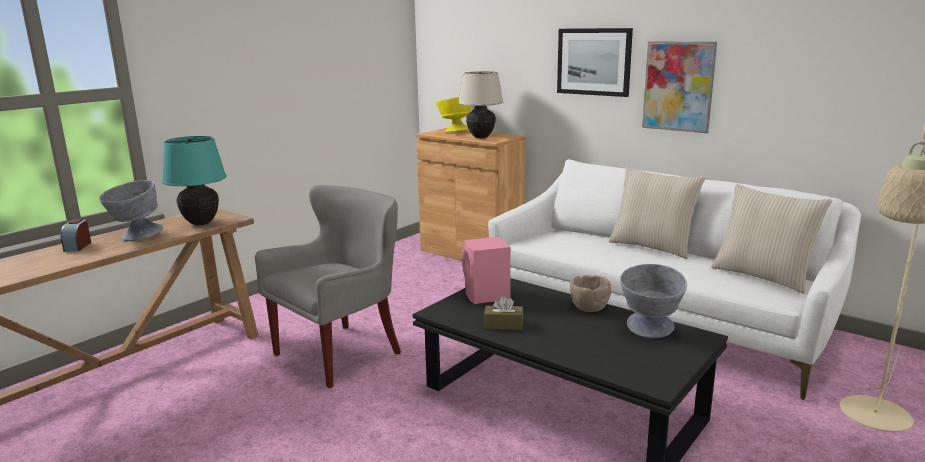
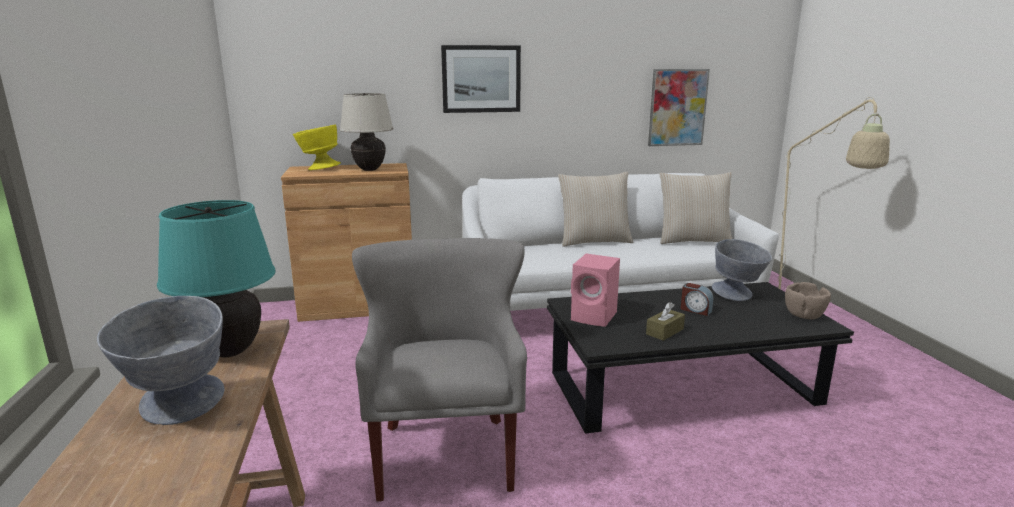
camera: 50 degrees left, 0 degrees up
alarm clock [60,219,91,252] -> alarm clock moved to [681,283,714,316]
brown bowl [570,275,611,312] -> brown bowl moved to [785,282,831,319]
picture [642,42,717,133] -> picture moved to [648,69,710,146]

